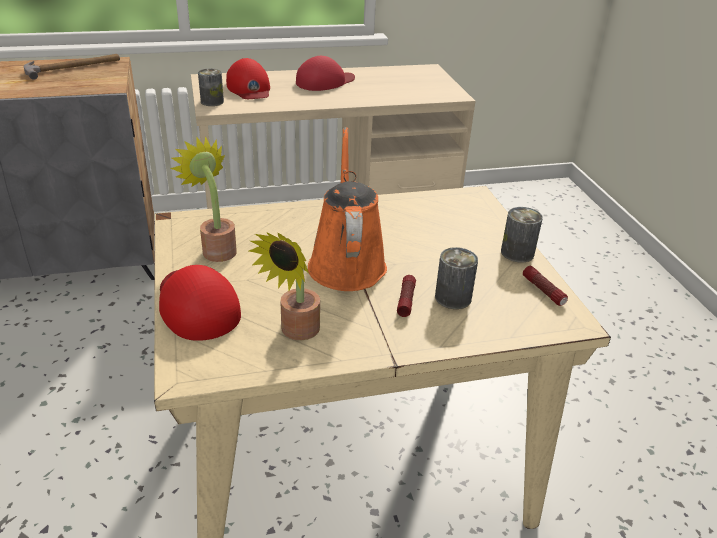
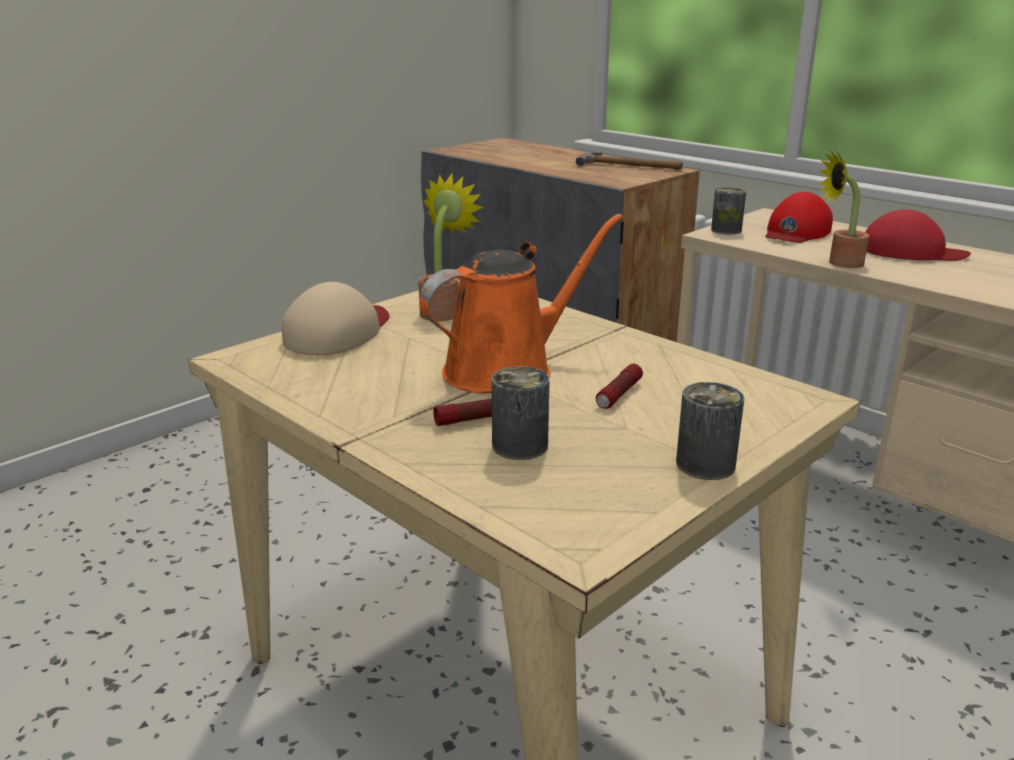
camera: 60 degrees right, 10 degrees down
red cap [159,265,241,341] -> beige cap [282,282,389,355]
potted plant [249,232,320,340] -> potted plant moved to [819,151,869,268]
flashlight [523,266,568,306] -> flashlight moved to [596,364,643,409]

